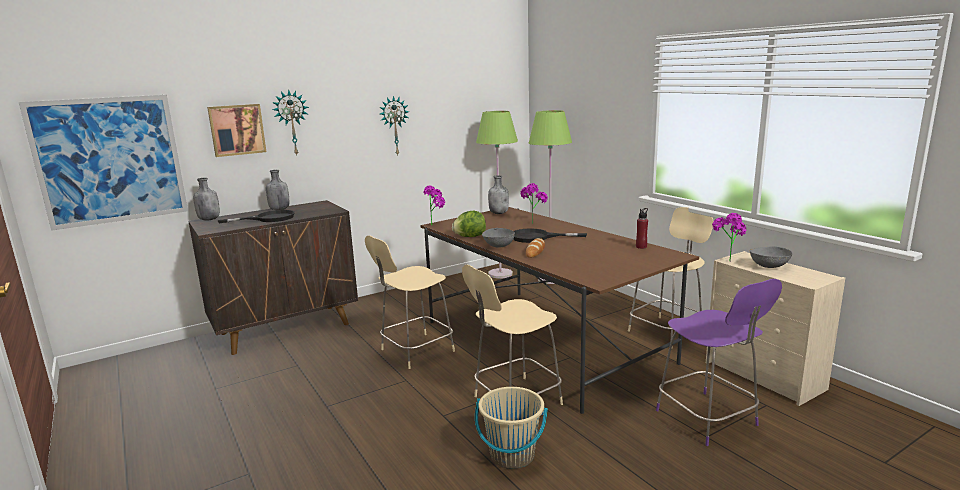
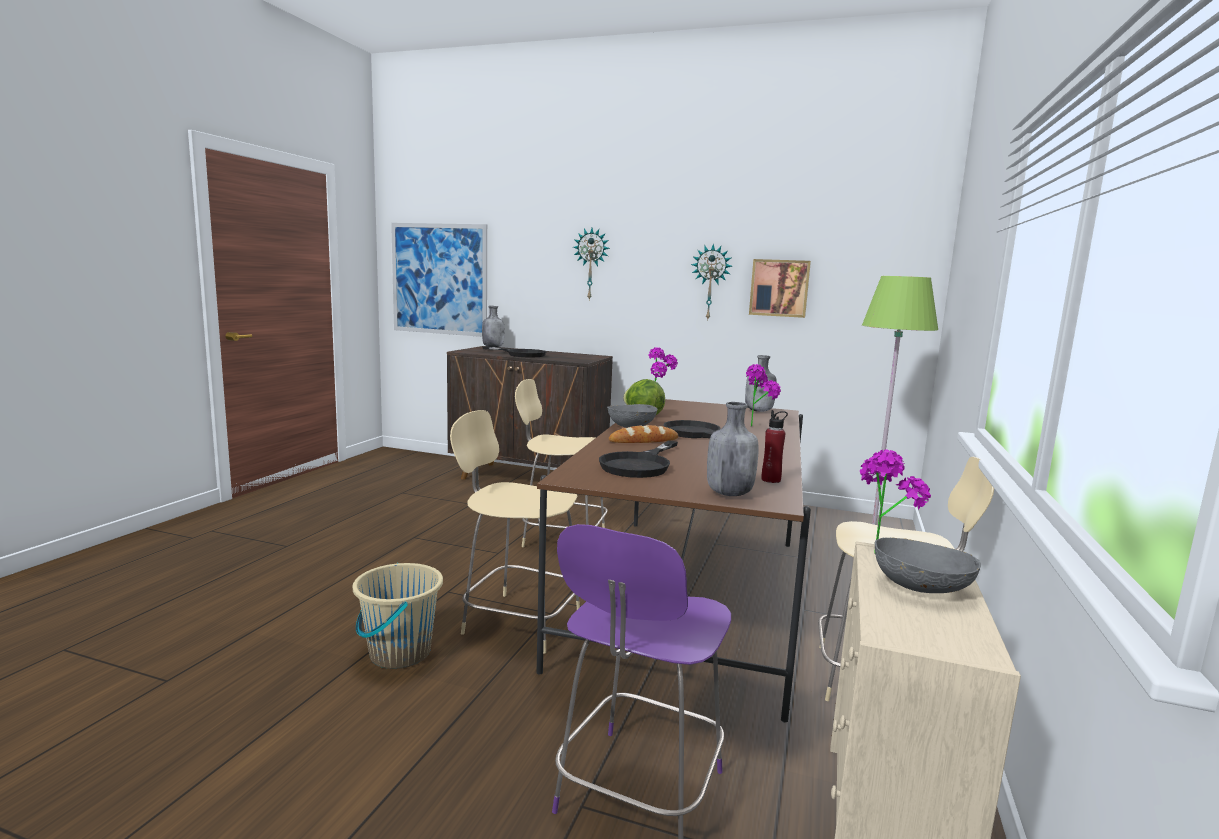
camera: 50 degrees right, 5 degrees down
picture [207,104,266,157] -> picture moved to [749,259,811,318]
grey bottle [266,170,289,210] -> grey bottle moved to [707,402,759,496]
green floor lamp [476,111,518,279] -> none
none -> black frying pan [599,440,678,478]

